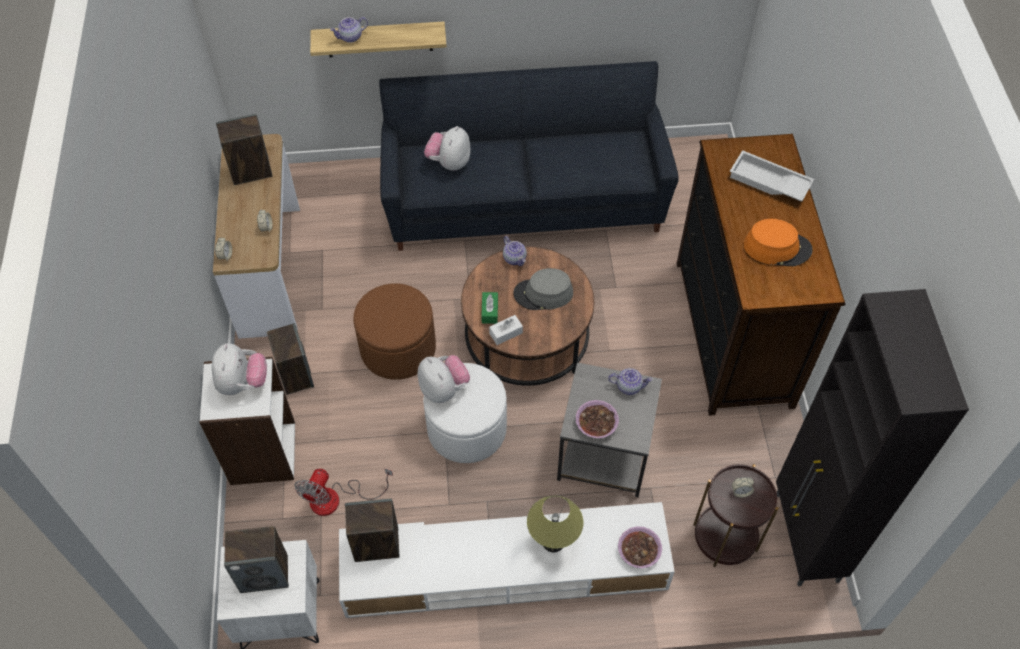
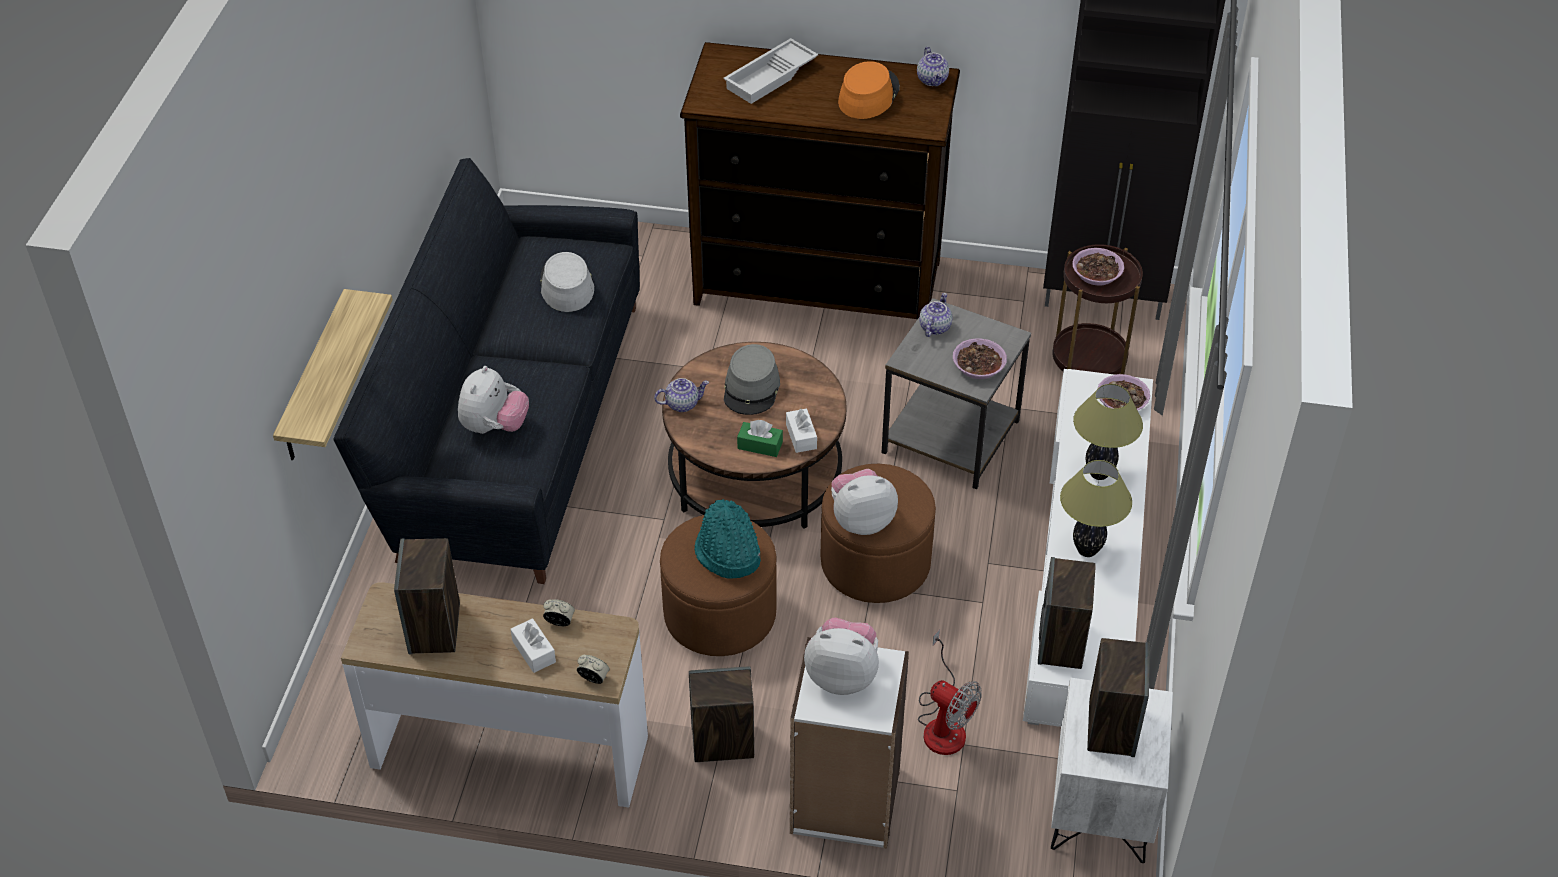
camera: 75 degrees left, 10 degrees down
teapot [330,17,368,43] -> teapot moved to [917,47,949,87]
white ottoman [423,363,507,463] -> brown ottoman [821,464,936,603]
plush toy [424,126,470,171] -> plush toy turned 105 degrees counterclockwise [458,366,529,434]
alarm clock [732,477,754,498] -> bowl [1072,248,1124,286]
none -> white tissue box [511,618,556,673]
none -> grey hat [540,252,594,312]
none -> turquoise hat [694,499,761,579]
none -> table lamp [1060,460,1132,557]

